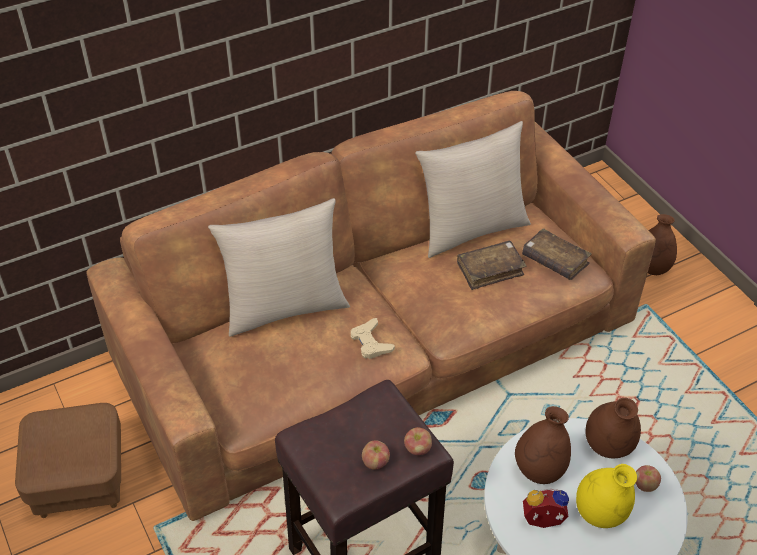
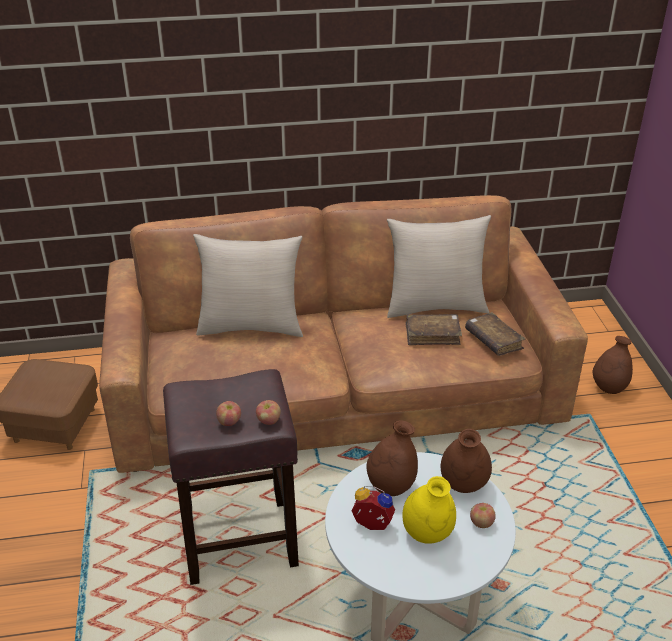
camera: 20 degrees right, 10 degrees down
beige game controller [351,318,395,359] -> none

